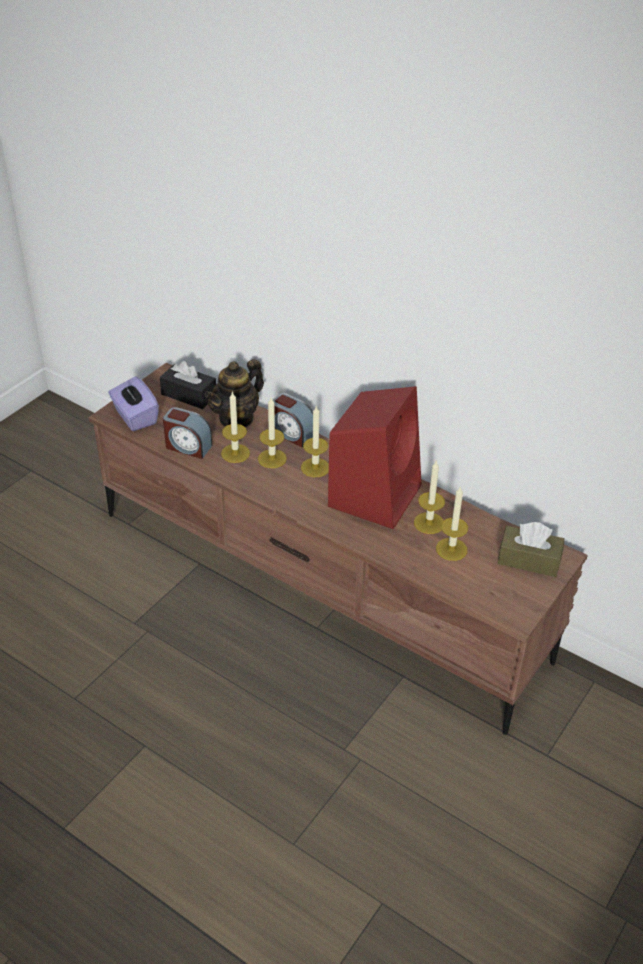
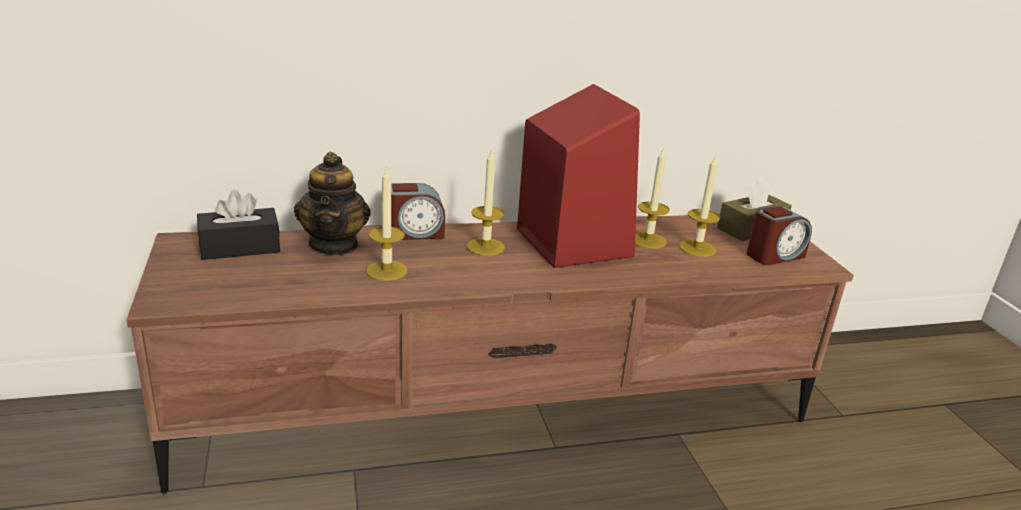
camera: 50 degrees left, 15 degrees down
purple tissue box [108,376,159,431] -> none
alarm clock [163,407,212,459] -> alarm clock moved to [747,206,812,265]
candle [258,398,287,468] -> none

